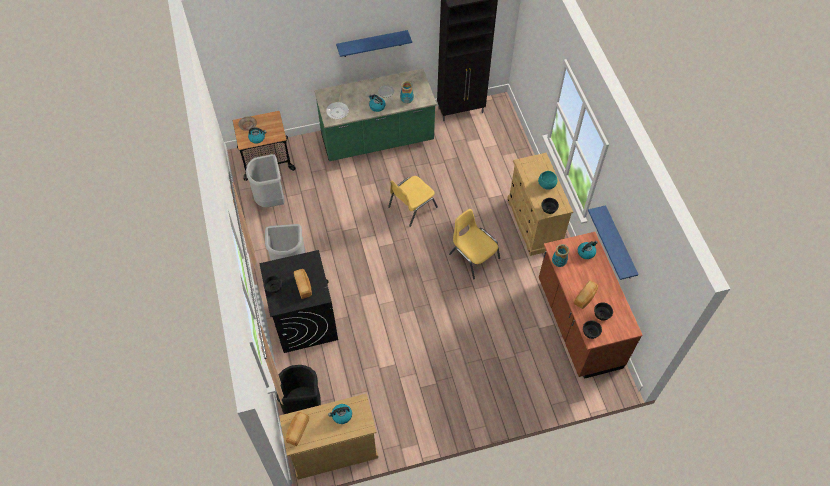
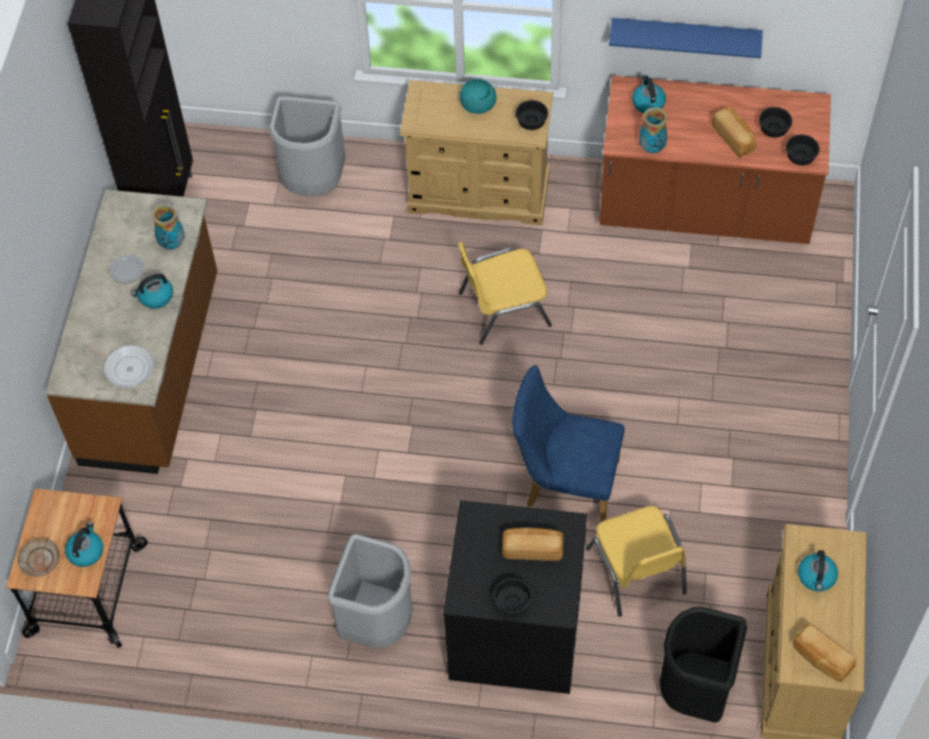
camera: 65 degrees left, 0 degrees up
grey trash can [246,154,285,207] -> grey trash can moved to [269,96,345,197]
green counter [314,69,437,161] -> brown counter [45,190,217,474]
blue shelf [336,30,412,57] -> none
yellow chair [388,176,438,227] -> yellow chair moved to [586,506,687,617]
none -> blue chair [512,365,625,522]

